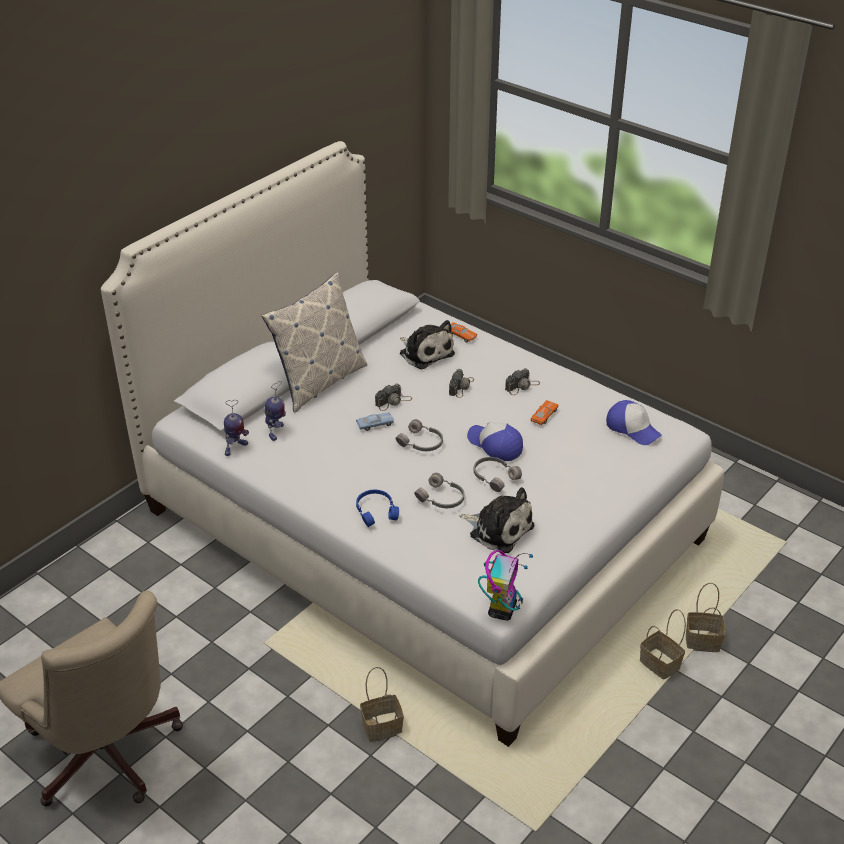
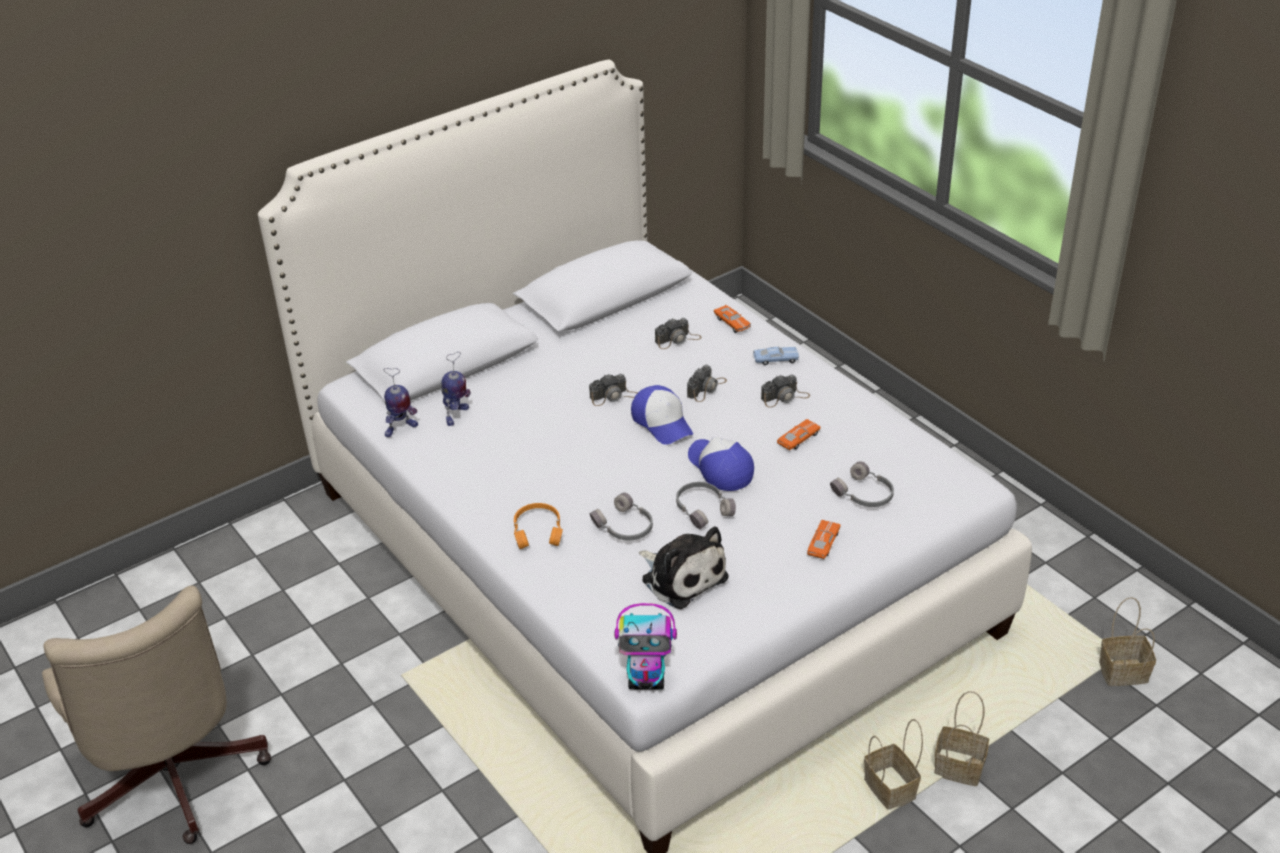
camera: 15 degrees right, 0 degrees up
pillow [261,272,367,413] -> none
blue toy car [356,412,394,431] -> blue toy car moved to [753,347,799,365]
blue headphones [356,490,399,527] -> orange headphones [514,503,563,549]
basket [360,667,404,742] -> basket moved to [1099,597,1156,686]
grey headphones [395,419,443,451] -> grey headphones moved to [830,461,894,507]
plush toy [400,320,455,369] -> camera [655,318,702,349]
toy robot [478,550,533,620] -> toy robot turned 60 degrees clockwise [615,603,677,690]
cap [606,400,662,445] -> cap moved to [631,385,693,445]
none -> orange toy car [807,520,841,559]

